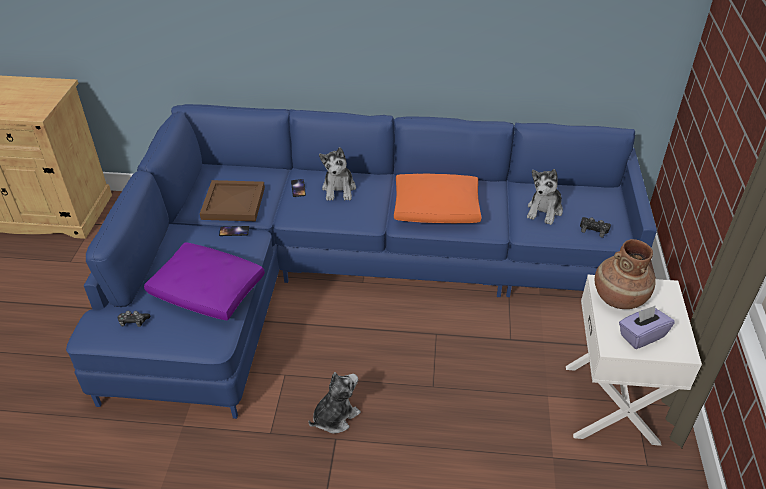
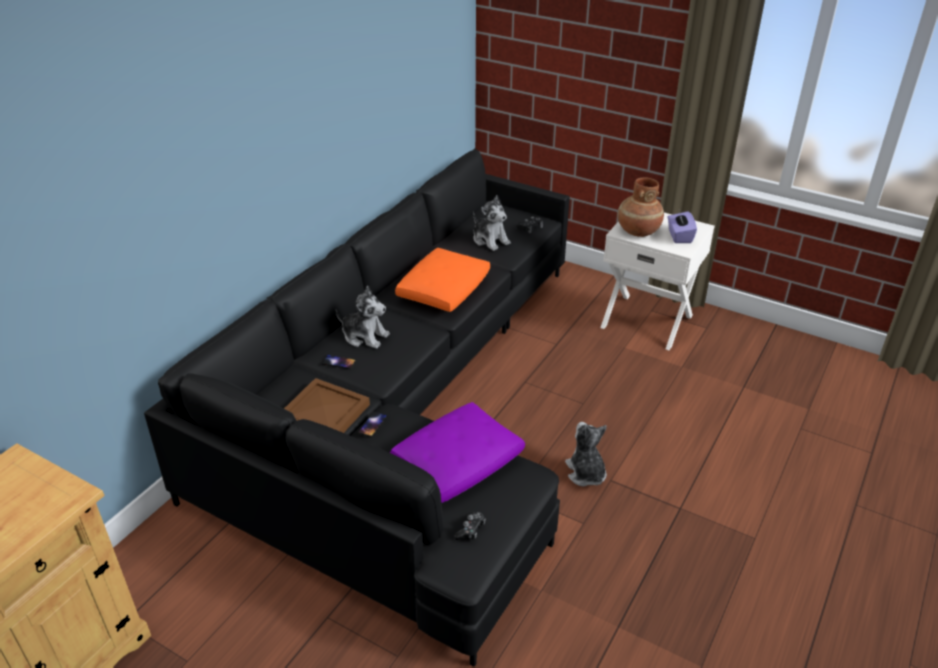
camera: 65 degrees left, 5 degrees down
blue sofa [66,104,657,419] -> black sofa [144,148,570,667]

